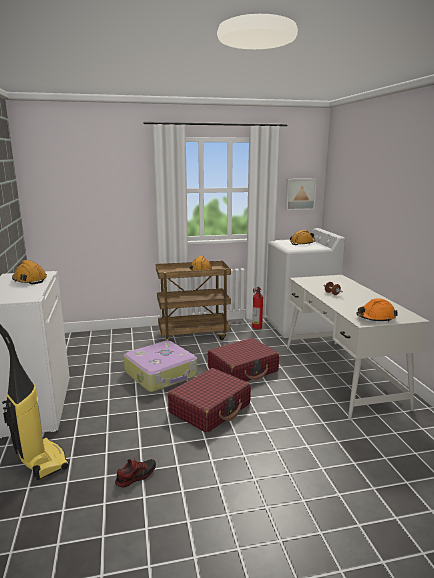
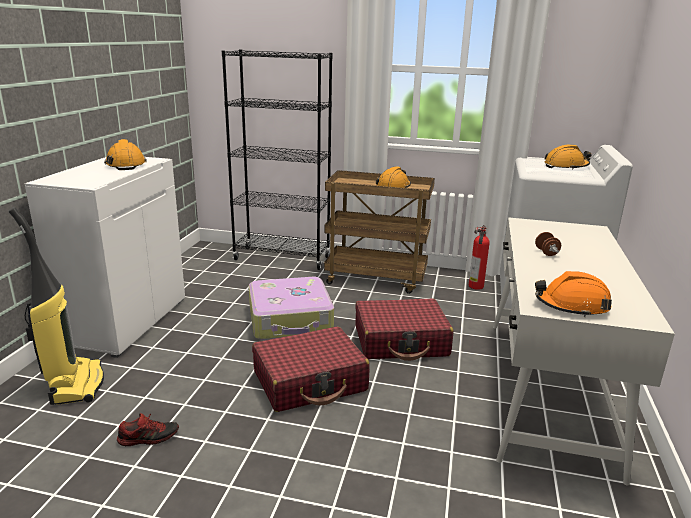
camera: 25 degrees right, 5 degrees up
picture [285,179,317,210] -> none
none -> black bookcase [222,49,333,270]

